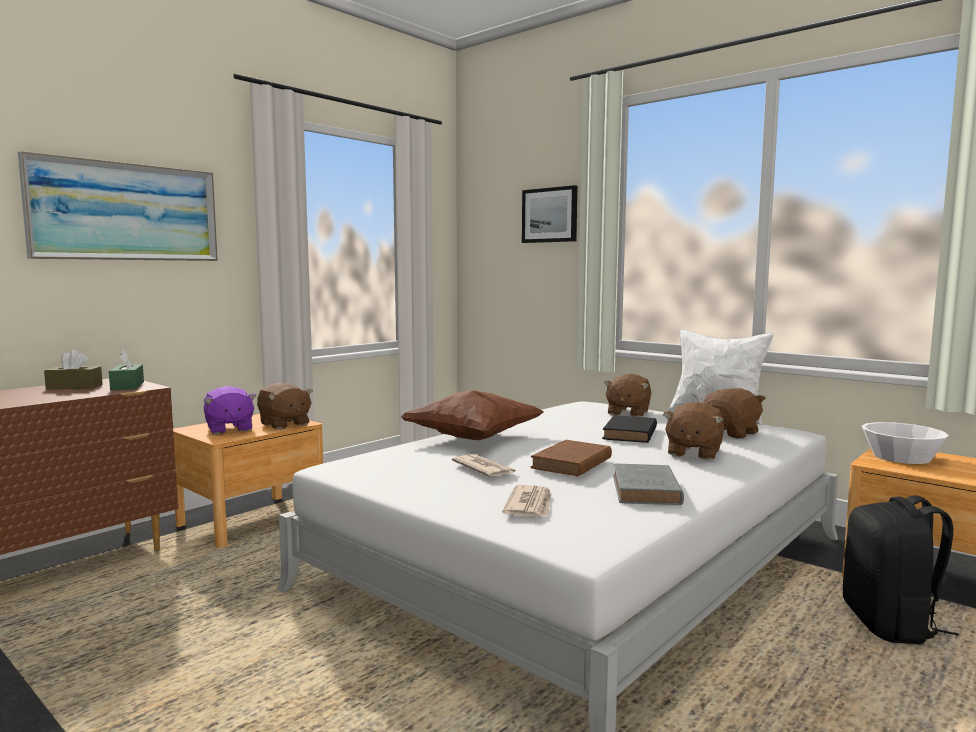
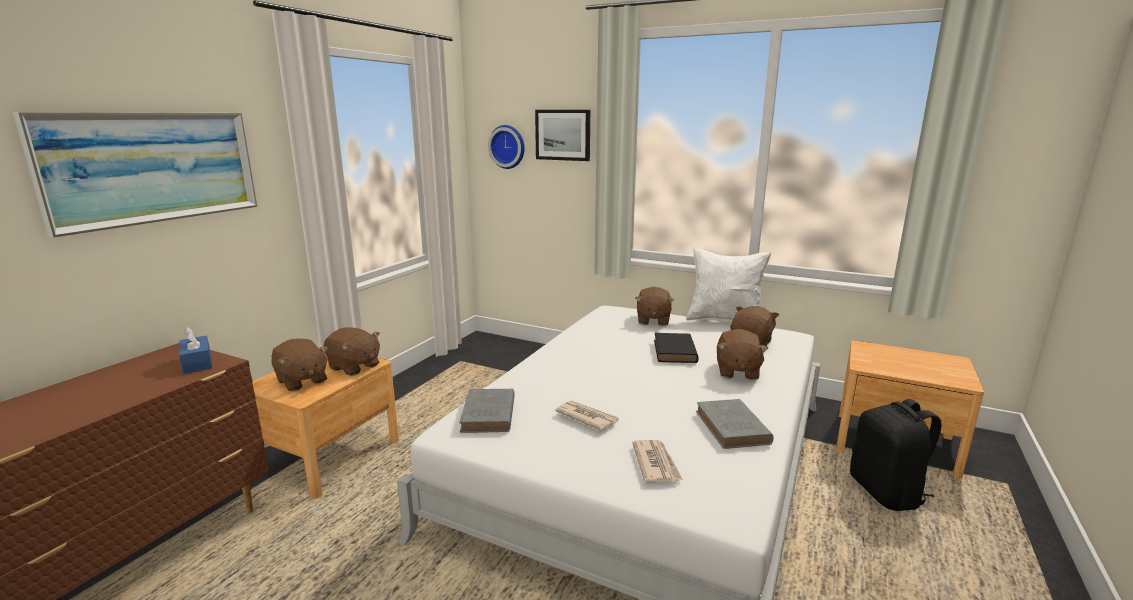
camera: 15 degrees left, 10 degrees up
brown tissue box [44,350,103,389] -> none
green tissue box [109,350,144,390] -> blue tissue box [179,327,212,374]
purple plush toy [204,386,256,434] -> brown plush toy [271,338,328,391]
brown pillow [401,390,544,440] -> none
brown book [530,440,612,477] -> none
white bowl [862,422,949,464] -> none
none -> grey book [459,388,515,433]
none -> wall clock [488,125,525,169]

